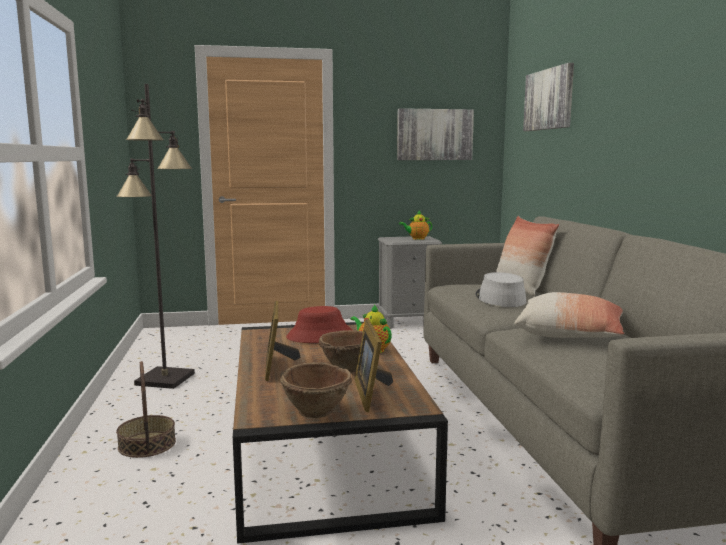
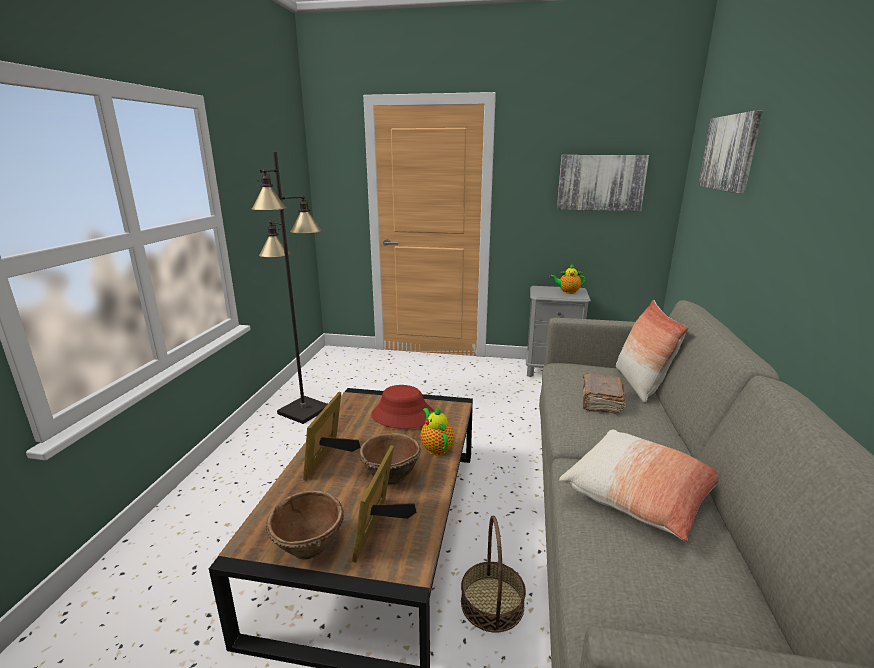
camera: 20 degrees right, 10 degrees up
basket [116,361,176,458] -> basket moved to [461,515,526,633]
grey hat [475,272,527,307] -> brown book [583,373,625,414]

